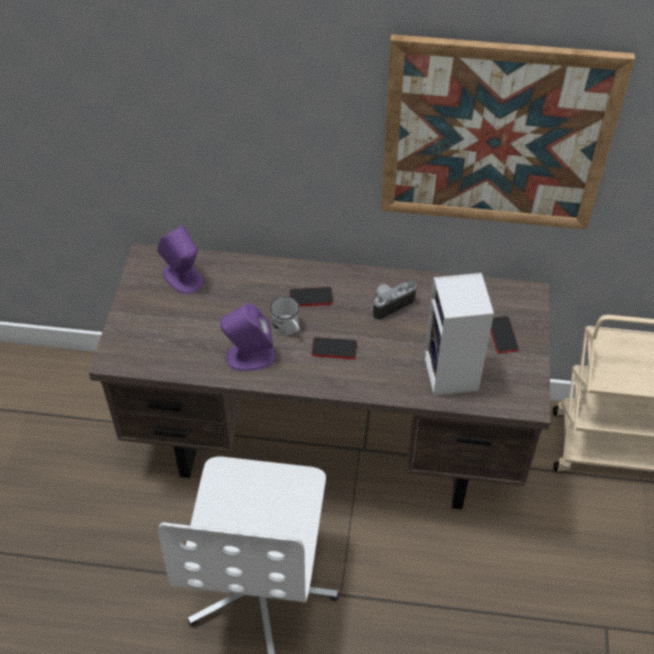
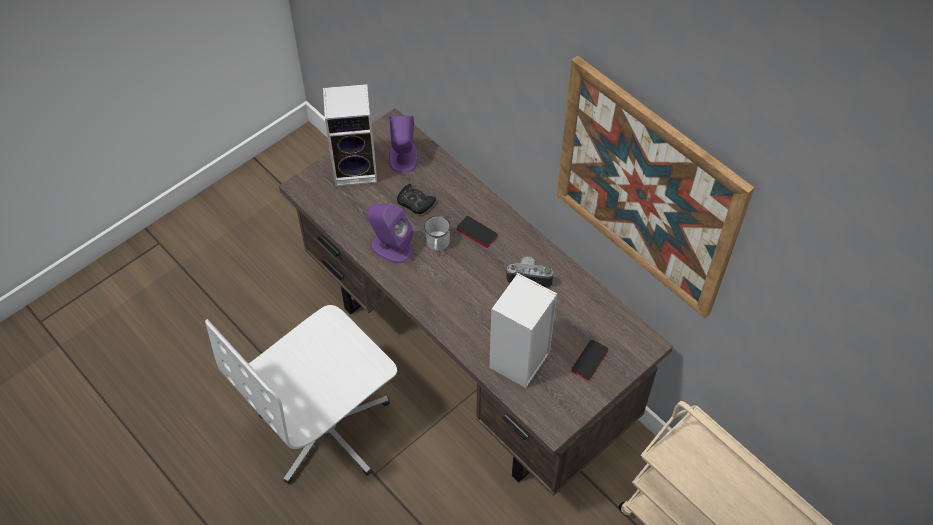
camera: 40 degrees right, 5 degrees up
phone [311,337,357,359] -> none
none -> speaker [323,84,377,186]
none -> black game controller [397,184,436,214]

